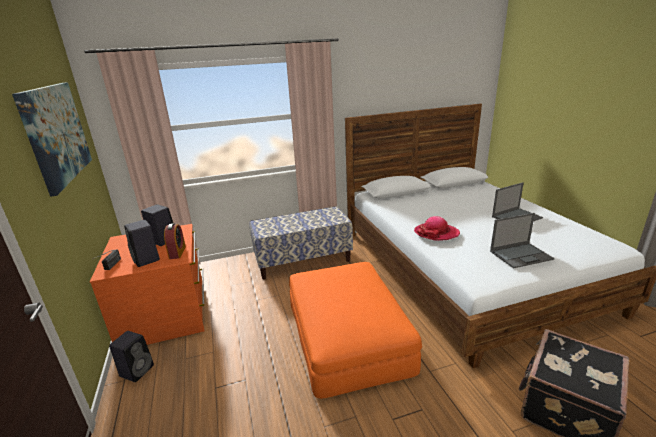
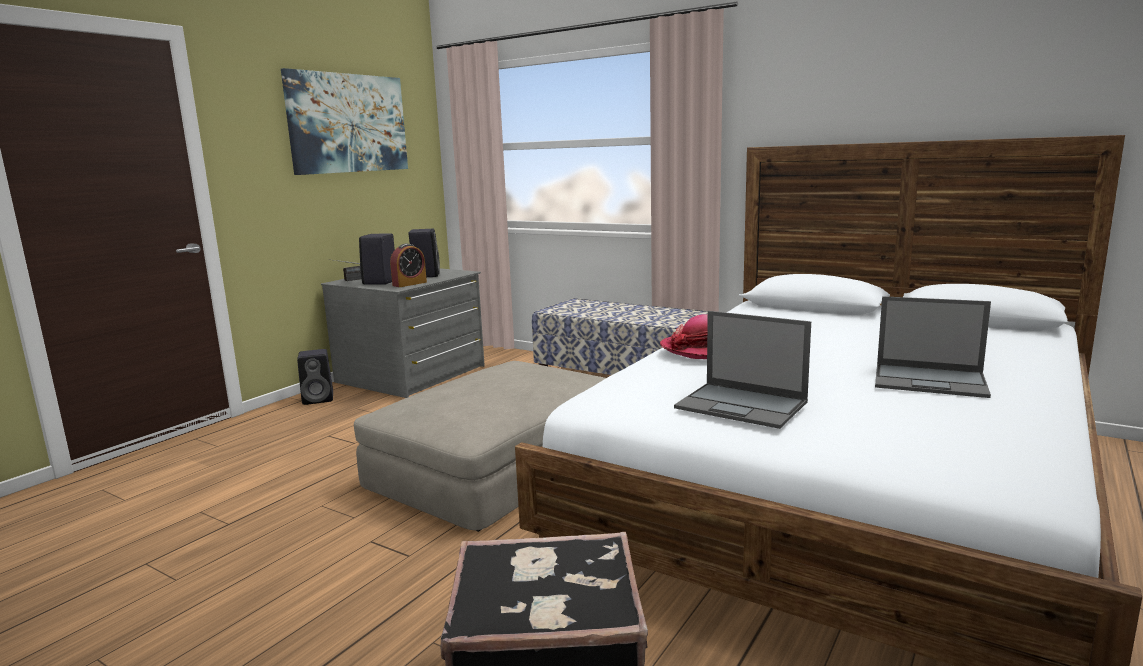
camera: 50 degrees right, 10 degrees down
orange dresser [90,224,205,345] -> grey dresser [321,268,485,398]
orange ottoman [289,262,422,399] -> beige ottoman [354,361,606,532]

